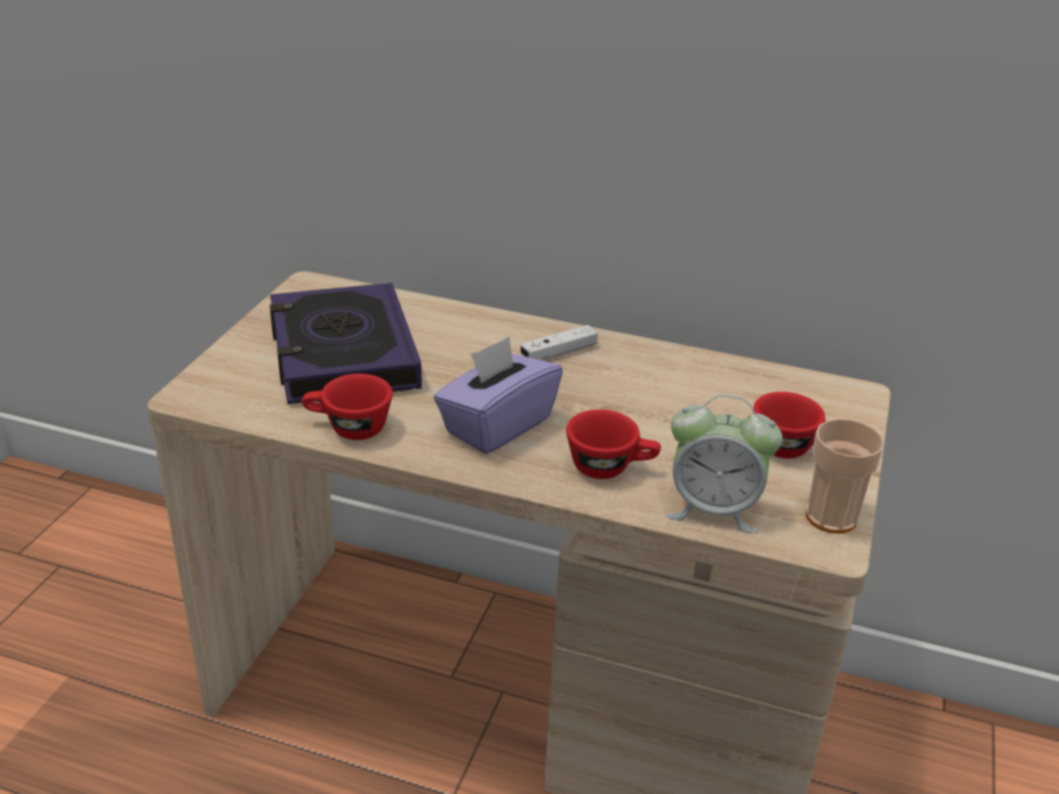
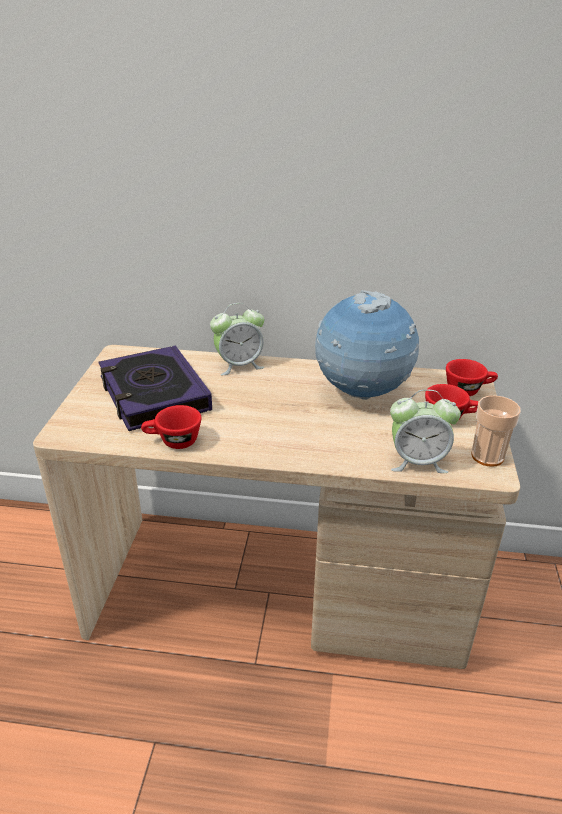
camera: 10 degrees left, 0 degrees up
purple tissue box [434,337,563,454] -> none
white game controller [520,325,598,359] -> none
red cup [566,409,661,479] -> red cup moved to [446,359,498,396]
none -> alarm clock [210,303,264,375]
none -> globe [315,290,419,400]

